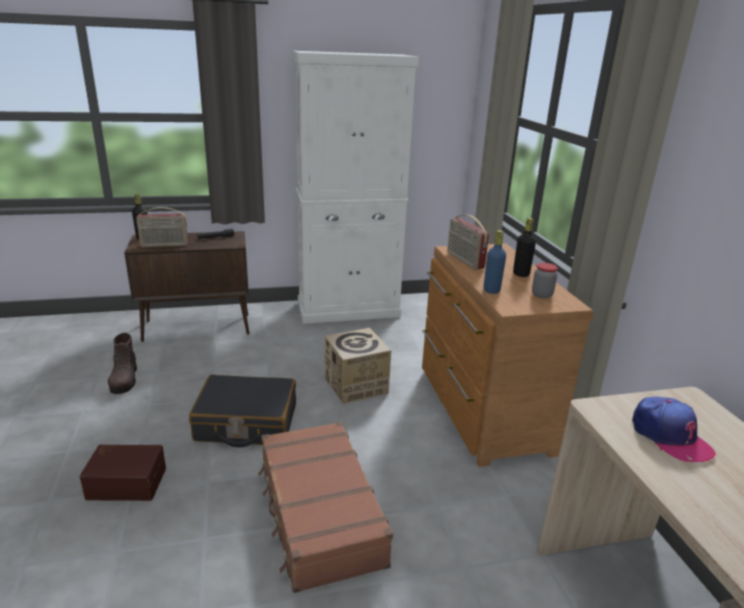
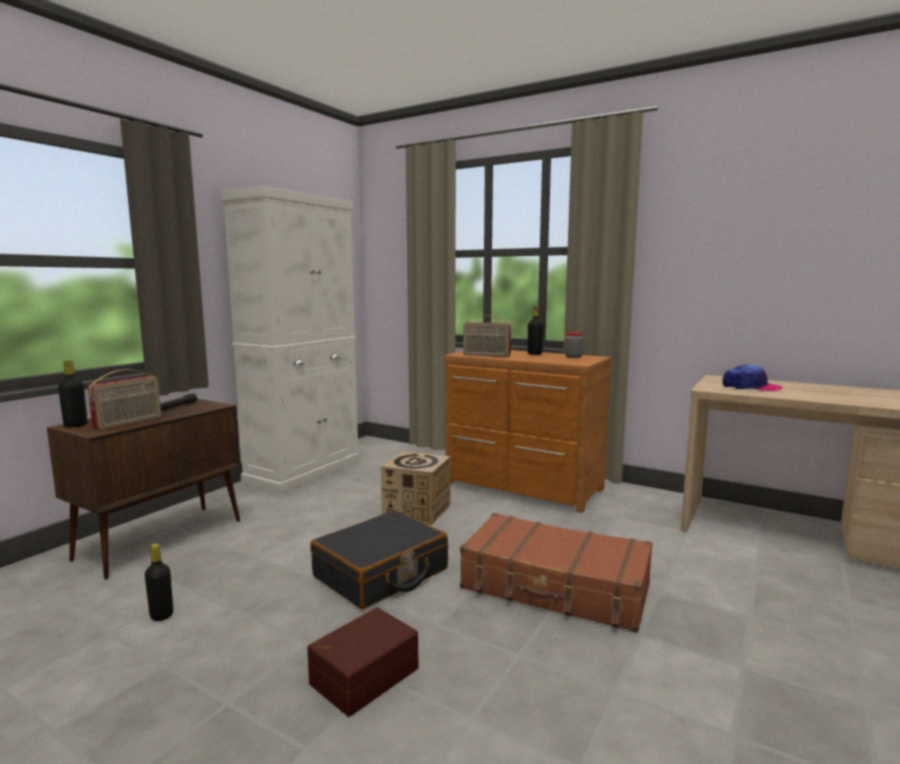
camera: 45 degrees left, 15 degrees down
brown boot [108,333,137,394] -> black bottle [145,544,173,621]
blue bottle [483,230,506,294] -> none

